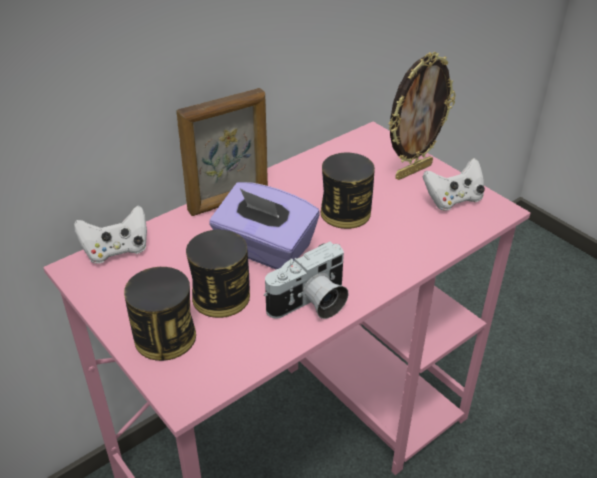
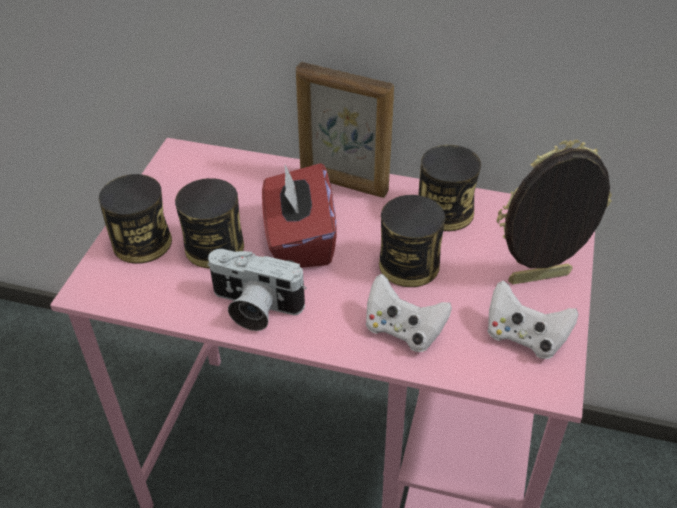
camera: 55 degrees right, 5 degrees up
white game controller [74,205,147,264] -> white game controller moved to [366,274,452,352]
purple tissue box [209,182,320,270] -> red tissue box [262,163,337,268]
picture frame [389,52,456,180] -> picture frame turned 150 degrees clockwise [496,140,612,284]
none -> can [418,145,481,231]

